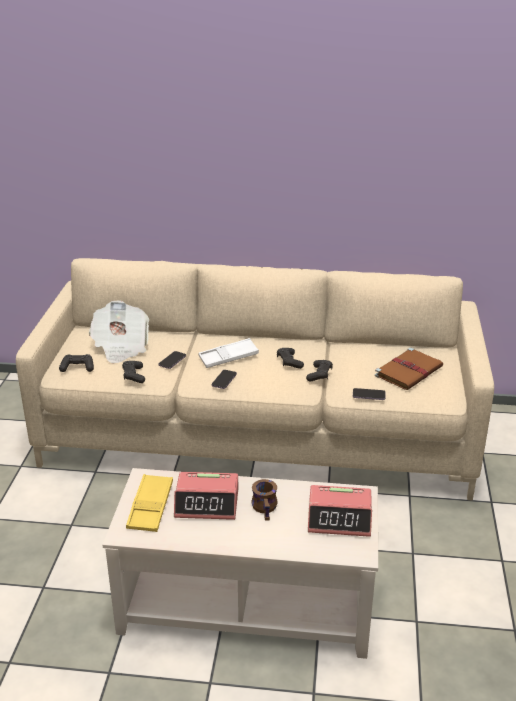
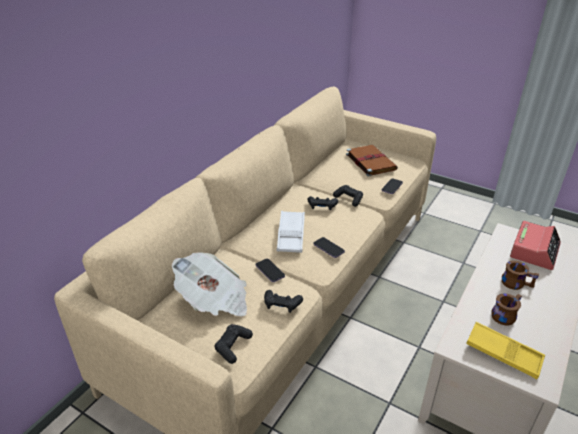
camera: 65 degrees left, 5 degrees up
alarm clock [174,472,238,520] -> brown mug [492,294,522,325]

